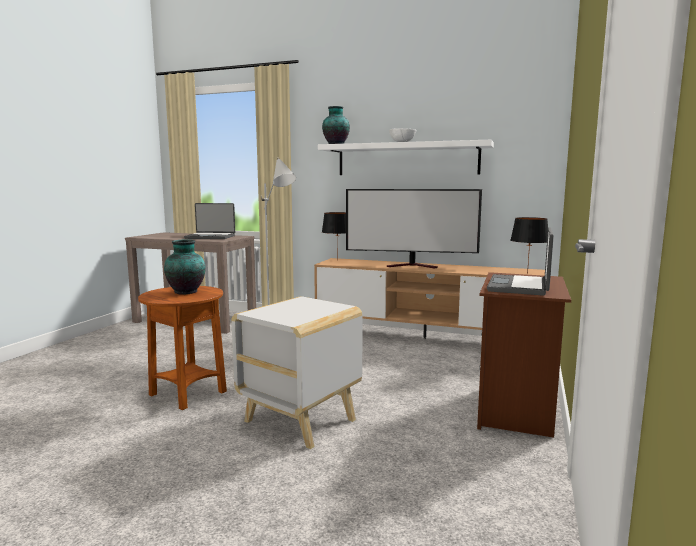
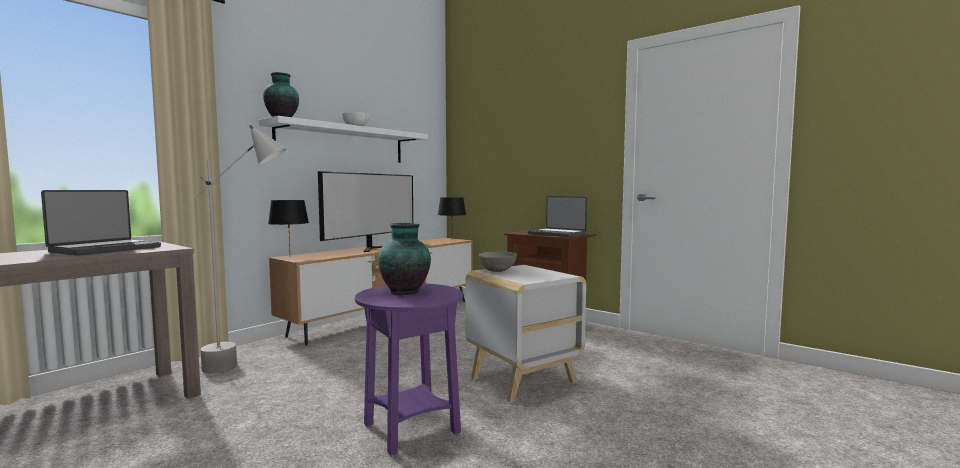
camera: 70 degrees left, 5 degrees down
brown side table [138,286,227,410] -> purple side table [355,284,463,456]
none -> grey bowl [478,252,517,272]

